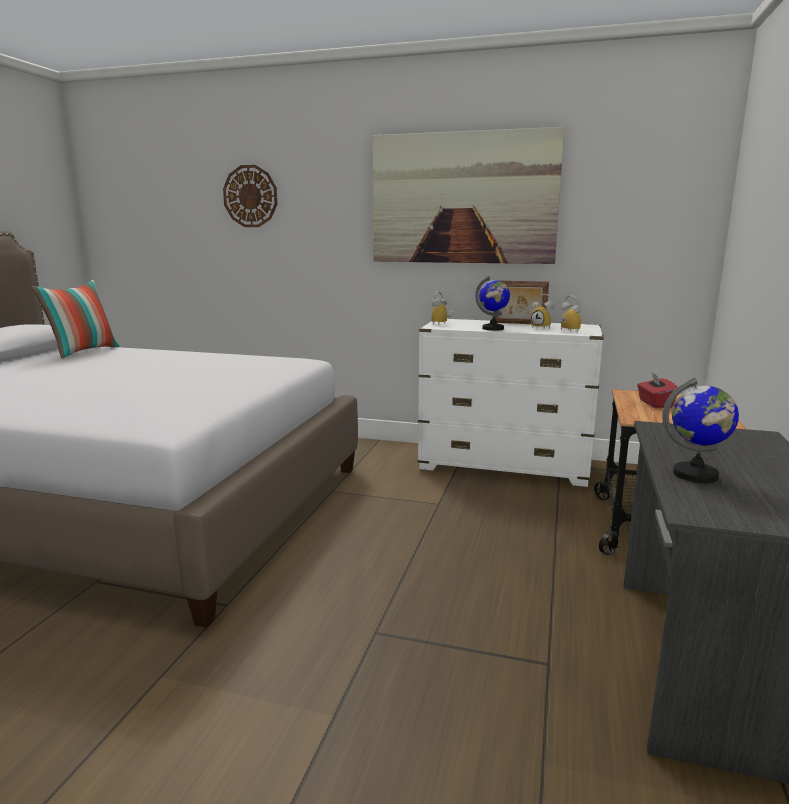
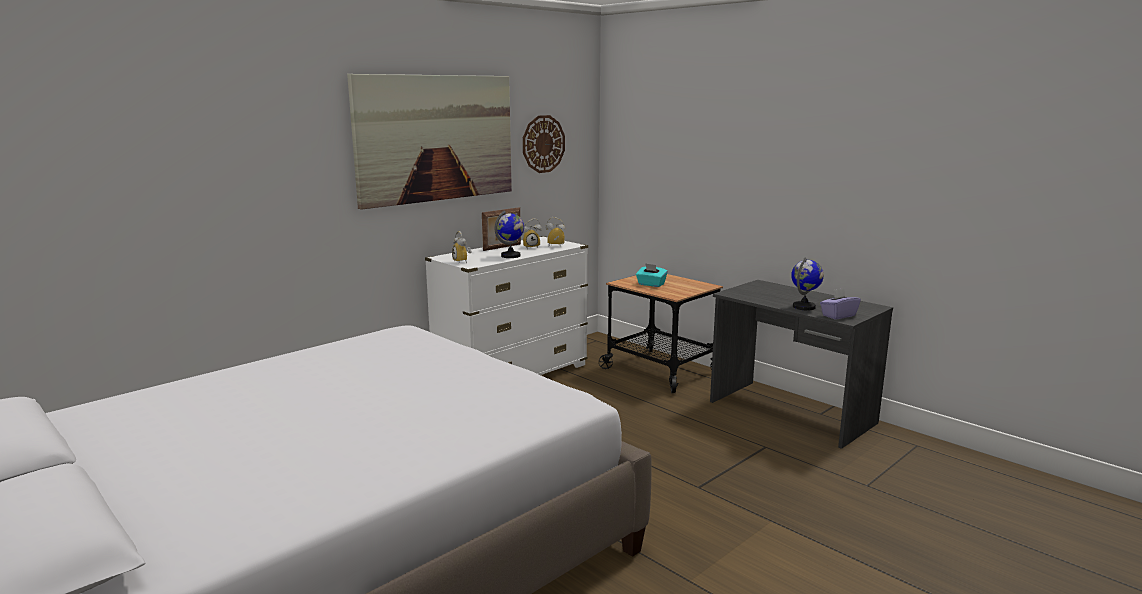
camera: 60 degrees left, 0 degrees up
pillow [31,280,120,359] -> none
wall clock [223,165,277,227] -> wall clock moved to [523,115,565,173]
red tissue box [637,373,677,408] -> turquoise tissue box [636,263,668,287]
none -> purple tissue box [820,288,861,320]

